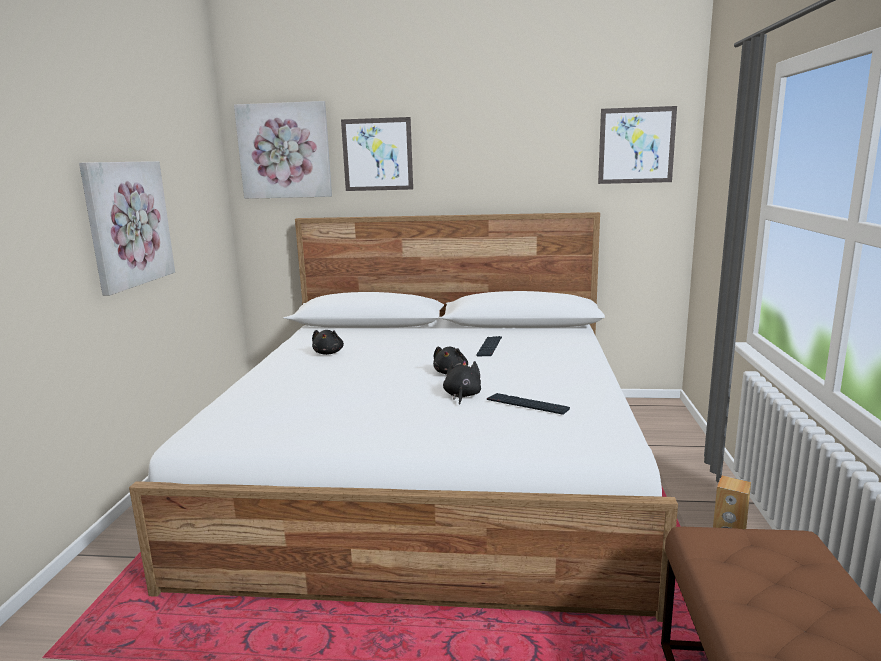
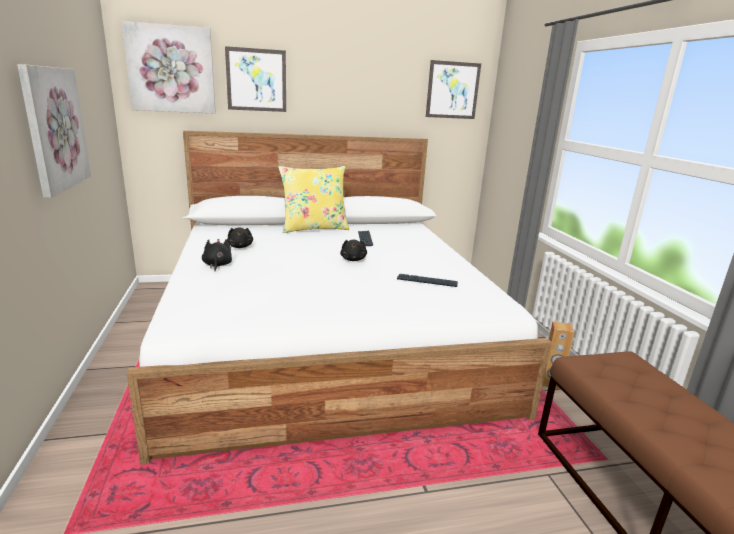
camera: 20 degrees left, 5 degrees up
black plush toy [443,360,481,404] -> black plush toy moved to [202,239,232,271]
none -> yellow pillow [278,166,349,233]

